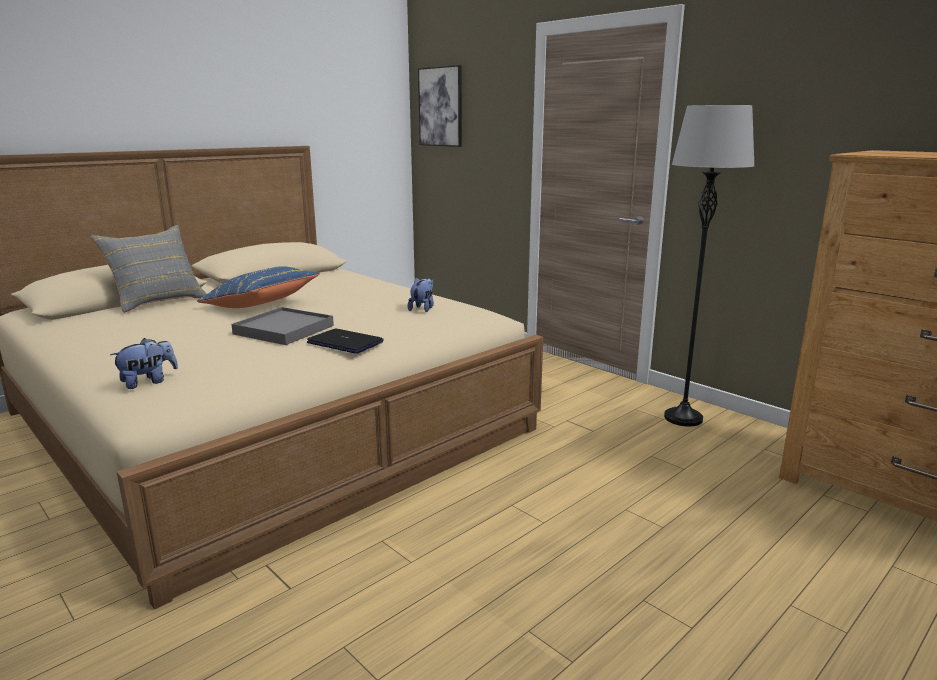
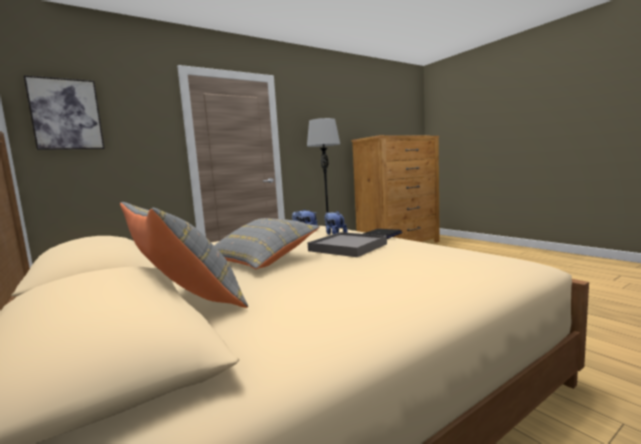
camera: 80 degrees left, 10 degrees down
plush toy [110,338,178,389] -> plush toy moved to [324,211,348,235]
blue pillow [197,266,320,308] -> grey pillow [214,218,320,269]

